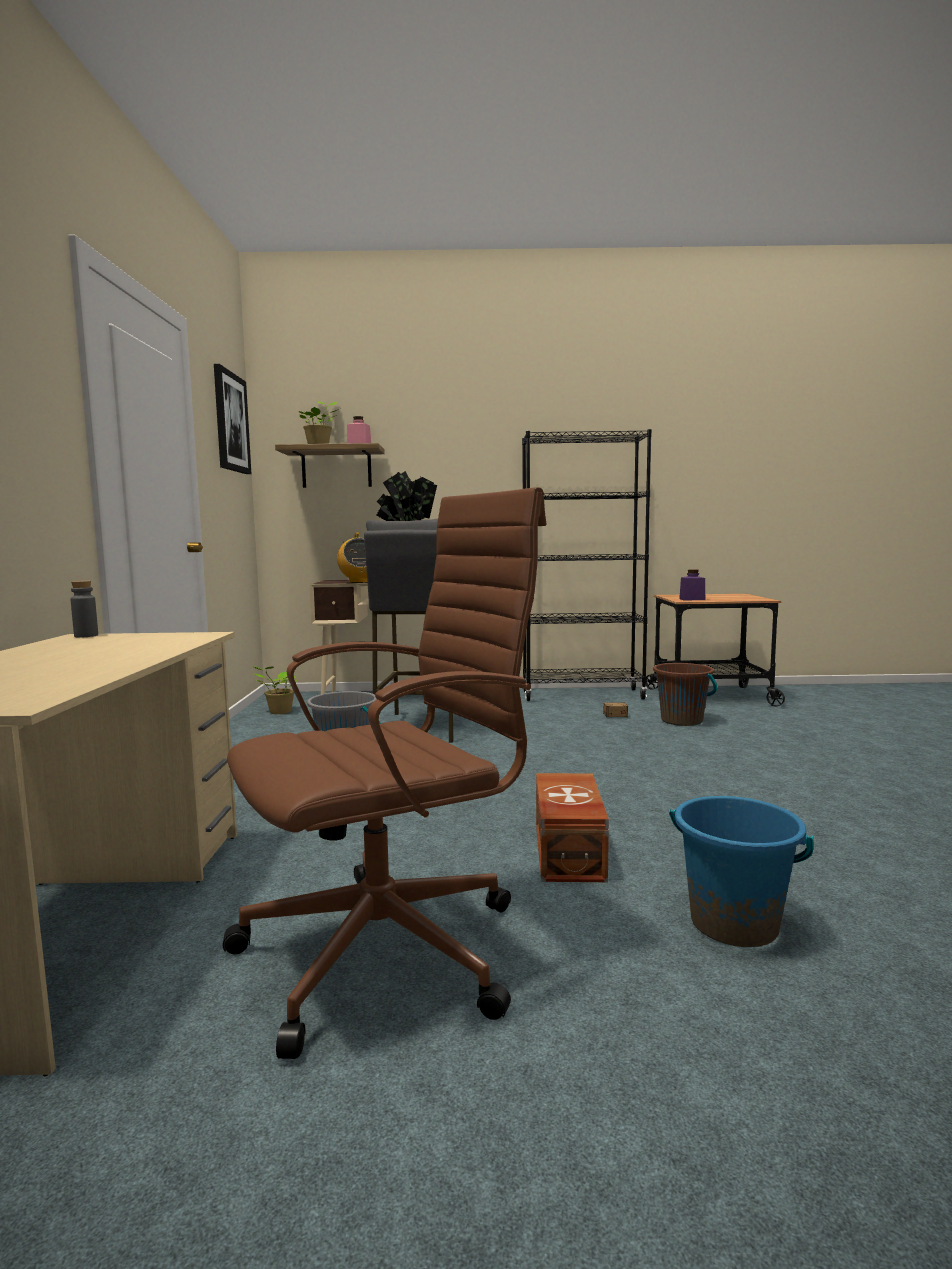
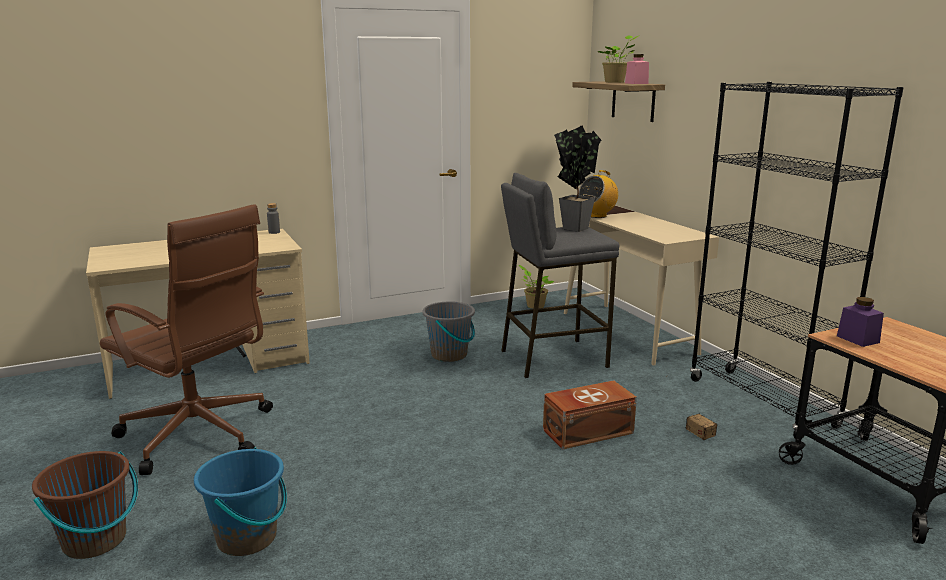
camera: 65 degrees right, 10 degrees up
picture [214,364,251,474] -> none
brown storage box [536,773,609,882] -> brown storage box moved to [543,381,637,450]
brown bucket [653,663,717,726] -> brown bucket moved to [32,451,138,559]

